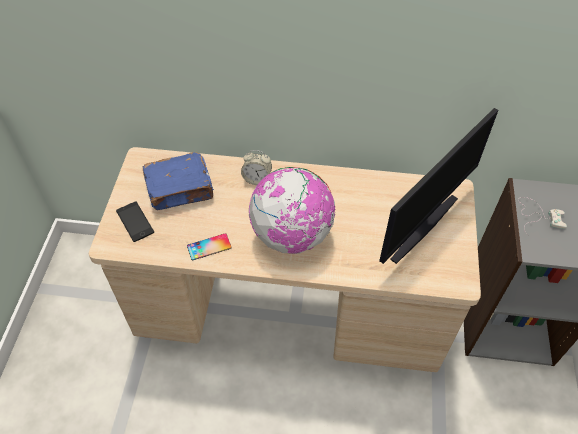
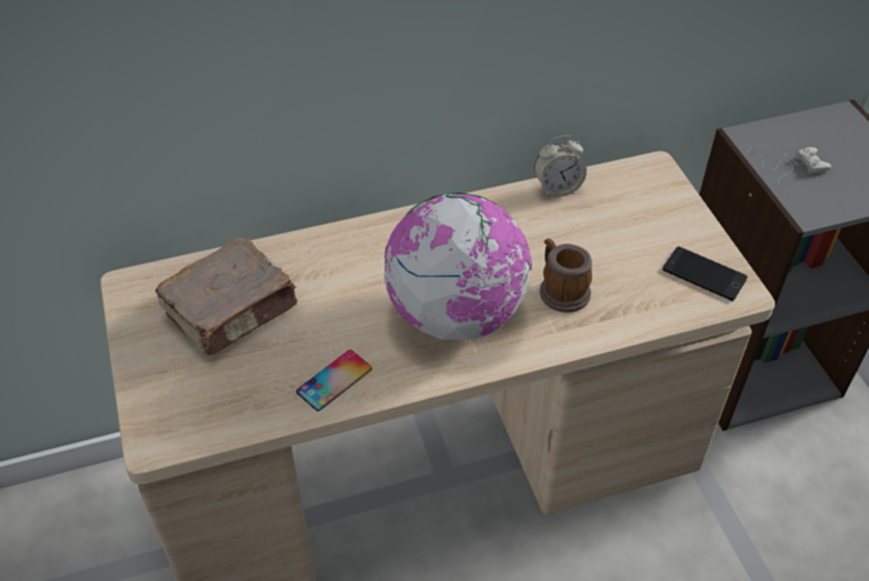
camera: 25 degrees left, 5 degrees down
phone [116,201,154,242] -> phone moved to [663,247,748,301]
blue book [143,152,214,210] -> brown book [155,238,297,355]
alarm clock [241,150,272,185] -> alarm clock moved to [534,135,587,197]
monitor [379,108,498,264] -> none
none -> mug [540,238,592,313]

